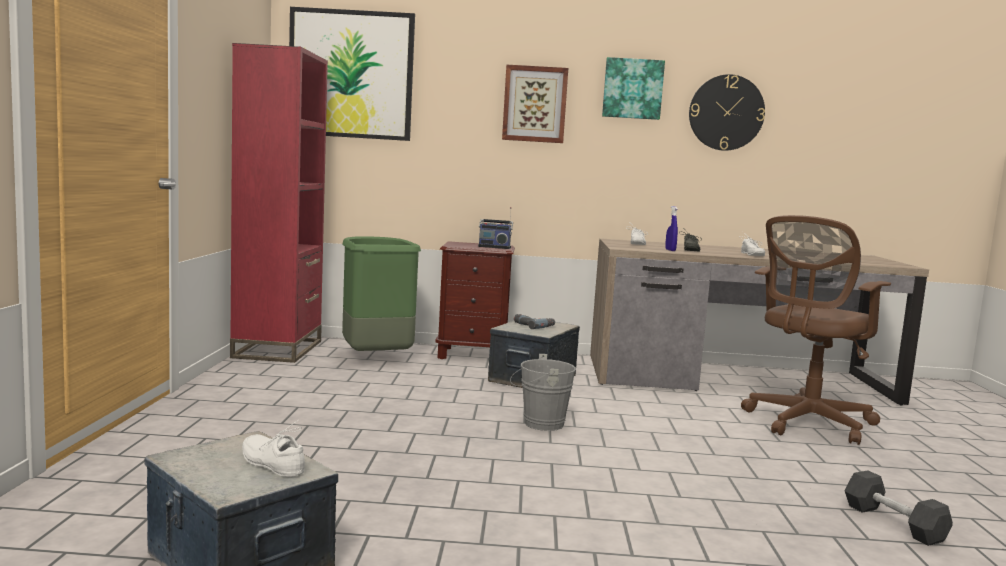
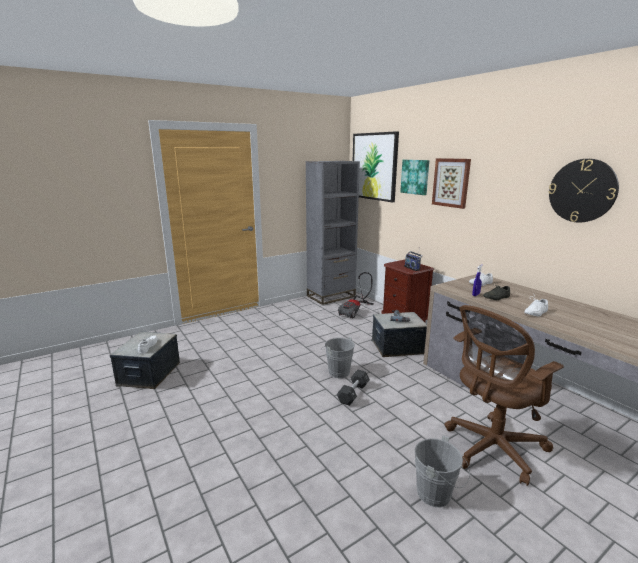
camera: 55 degrees right, 10 degrees up
red bookcase [230,43,328,363] -> grey bookcase [306,161,360,305]
green trash can [342,236,421,351] -> vacuum cleaner [338,272,374,318]
picture [602,57,665,120] -> picture moved to [400,160,429,195]
brown office chair [741,215,891,445] -> brown office chair turned 45 degrees counterclockwise [445,305,564,486]
black dumbbell [845,470,953,546] -> black dumbbell moved to [337,369,370,406]
none -> grey bucket [414,436,470,507]

